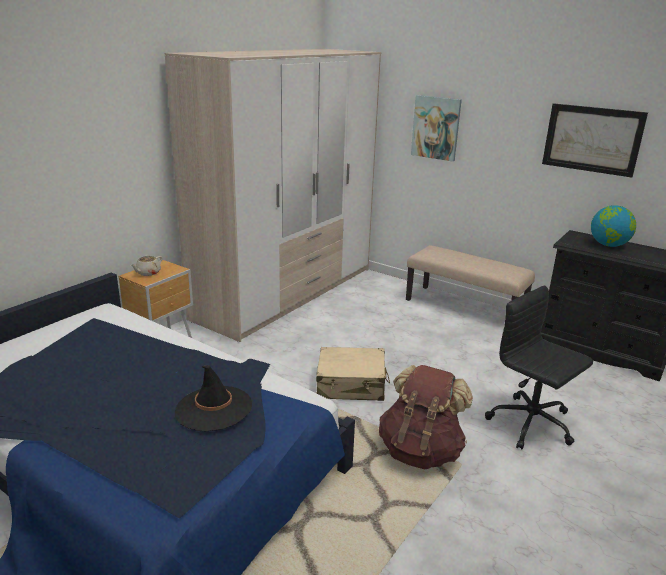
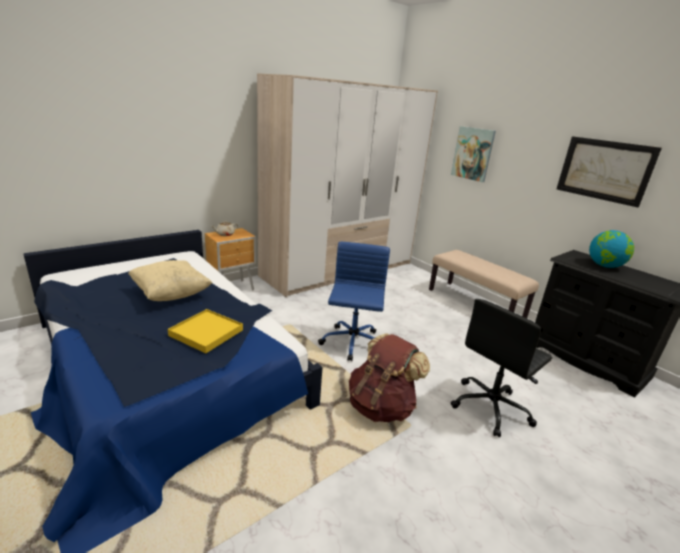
camera: 15 degrees right, 0 degrees up
black hat [175,365,252,431] -> yellow tray [168,309,243,353]
beige suitcase [316,347,390,401] -> blue office chair [318,242,390,361]
black office chair [485,285,593,449] -> black office chair turned 105 degrees counterclockwise [451,299,552,437]
none -> beige pillow [128,260,212,301]

